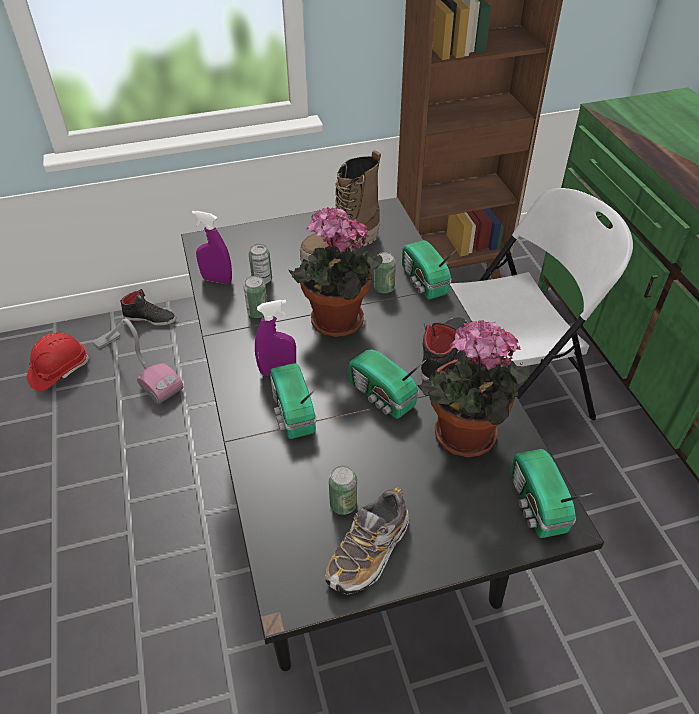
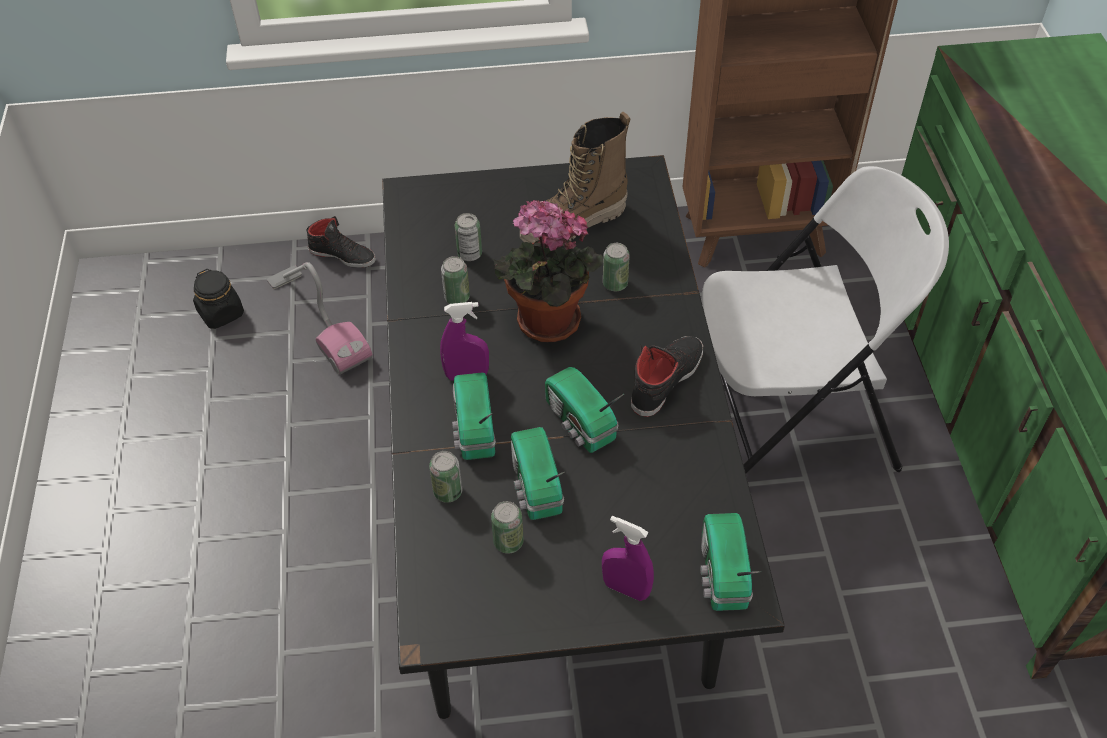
camera: 10 degrees right, 5 degrees up
red hard hat [27,333,88,392] -> black jar [193,269,244,329]
purple spray bottle [192,211,232,284] -> purple spray bottle moved to [602,516,654,601]
shoe [325,487,409,595] -> none
radio [402,240,458,299] -> radio moved to [511,427,565,520]
potted plant [417,320,530,458] -> none
none -> can [429,451,462,503]

